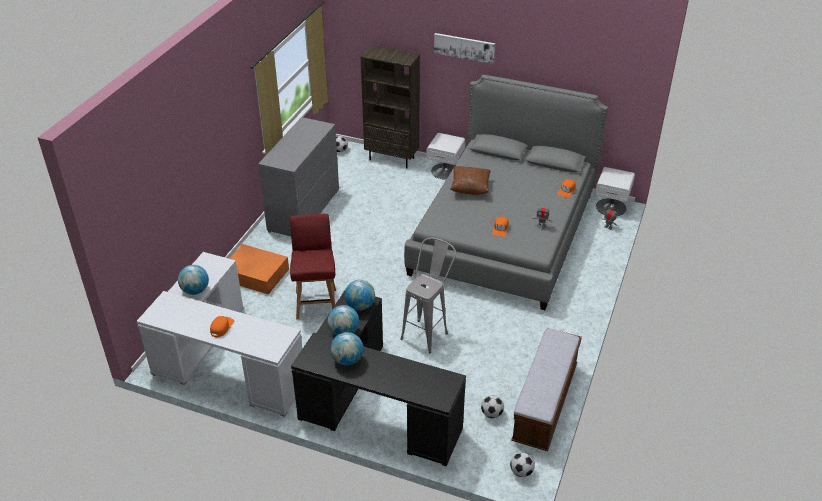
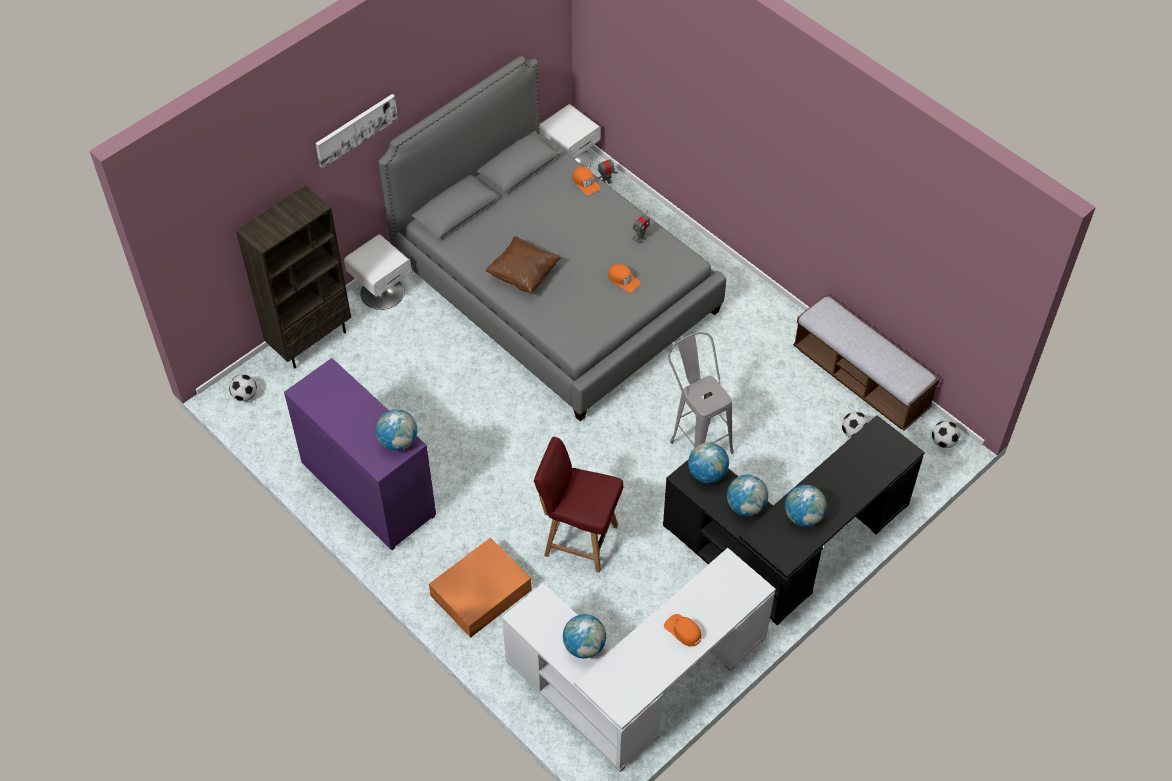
camera: 65 degrees left, 15 degrees up
grey dresser [258,117,339,236] -> purple dresser [284,358,436,550]
none -> globe [376,409,417,451]

